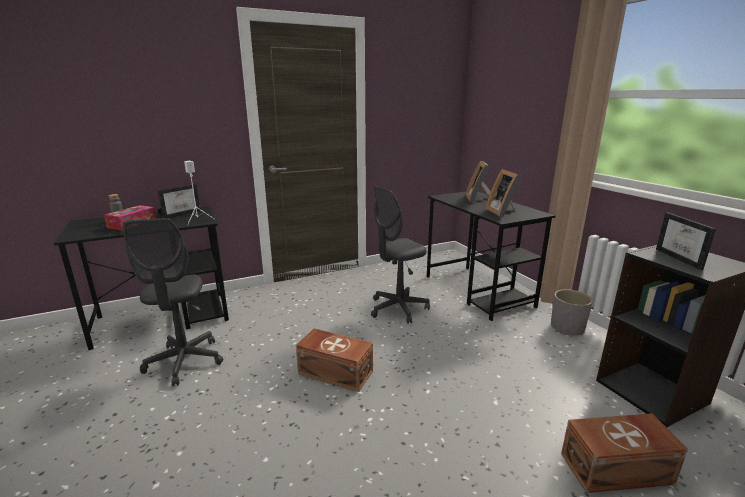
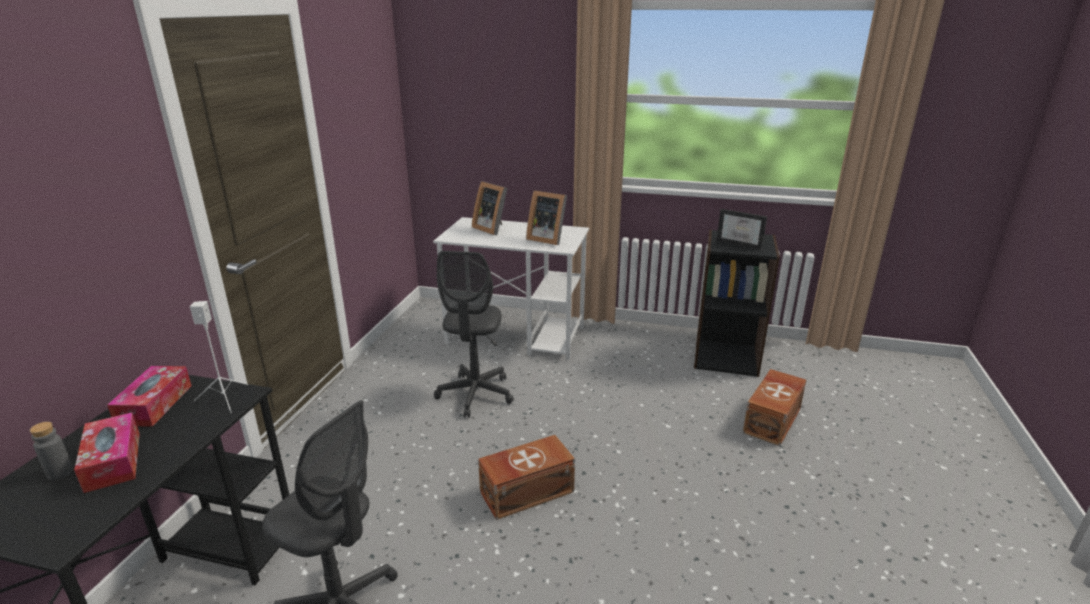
camera: 50 degrees left, 5 degrees up
picture frame [158,184,200,218] -> tissue box [107,366,192,427]
black desk [427,192,556,321] -> white desk [433,217,589,360]
grey planter [551,289,593,335] -> none

